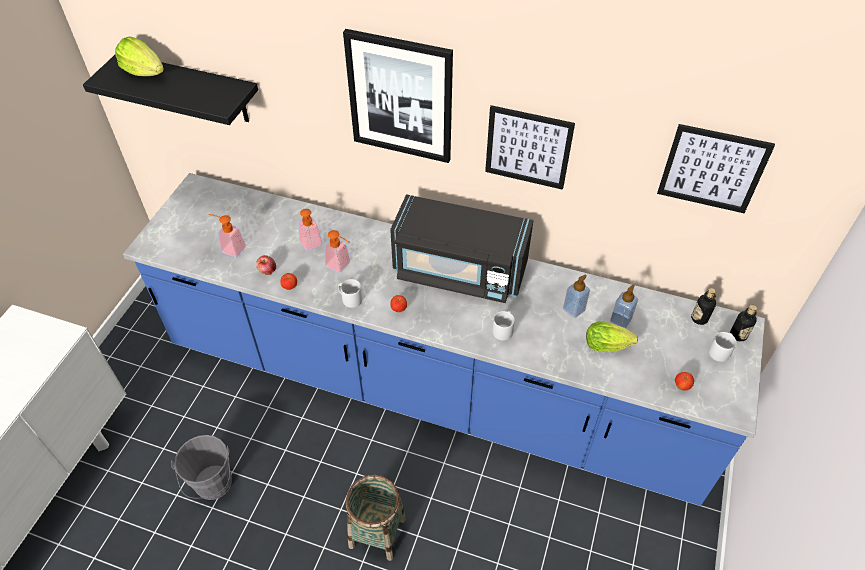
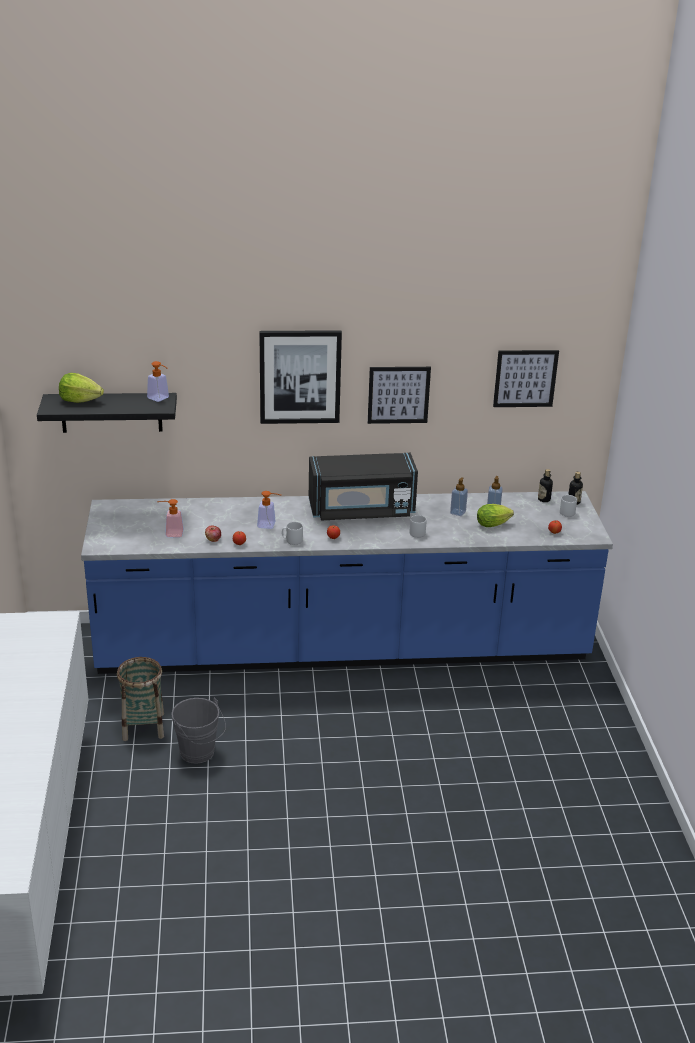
camera: 25 degrees left, 20 degrees down
soap dispenser [298,209,323,251] -> soap dispenser moved to [147,361,169,402]
basket [346,475,406,561] -> basket moved to [117,657,164,741]

